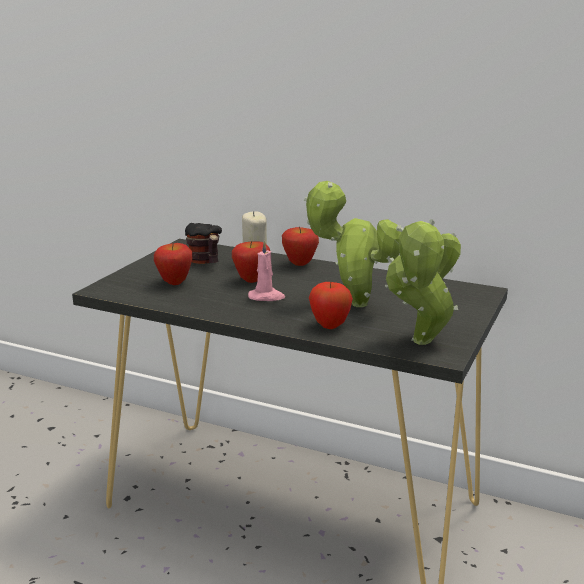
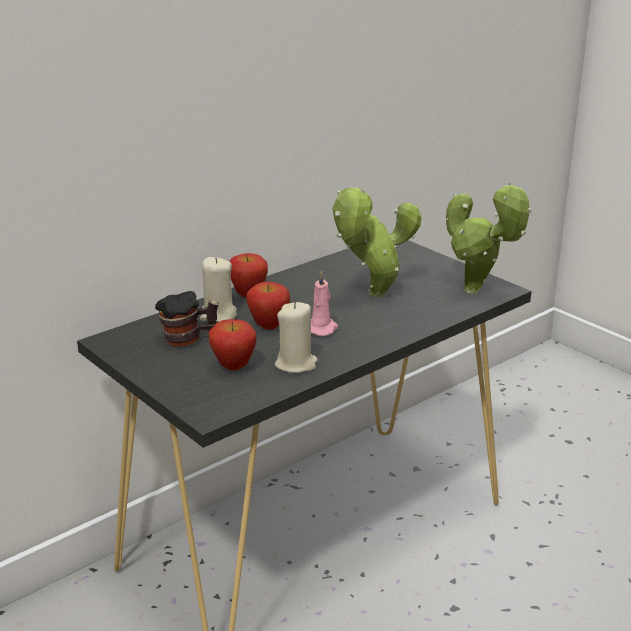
camera: 65 degrees left, 5 degrees up
apple [309,282,353,329] -> none
none -> beige candle [275,302,318,373]

